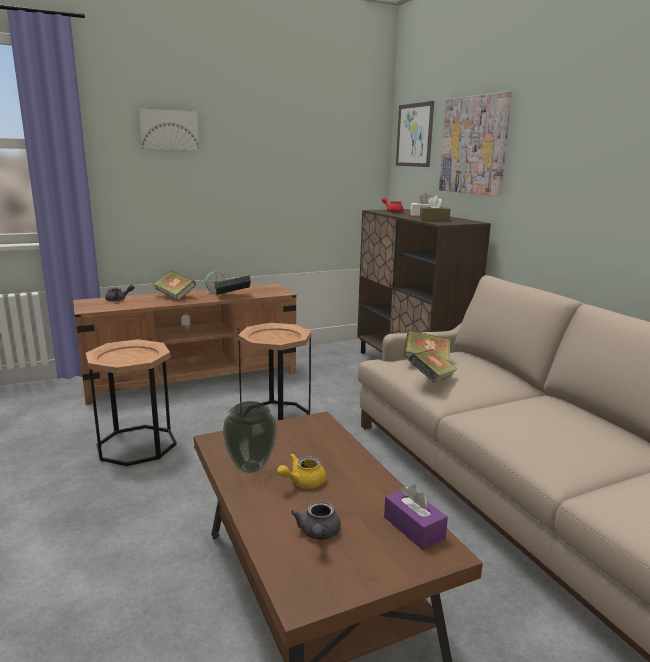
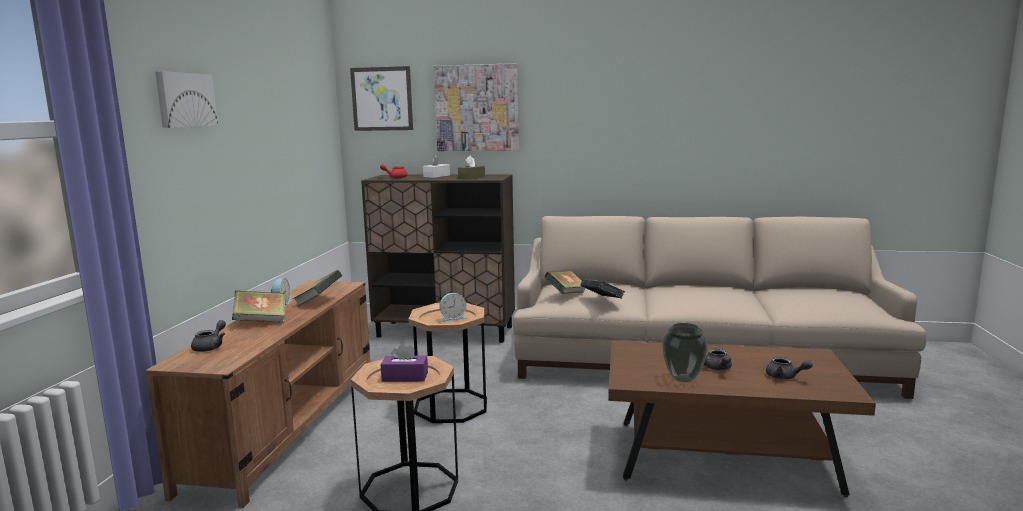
camera: 55 degrees left, 5 degrees down
yellow teapot [277,453,326,488] -> grey teapot [704,349,732,370]
purple tissue box [384,484,448,550] -> purple tissue box moved to [381,343,428,382]
none -> alarm clock [439,293,466,322]

